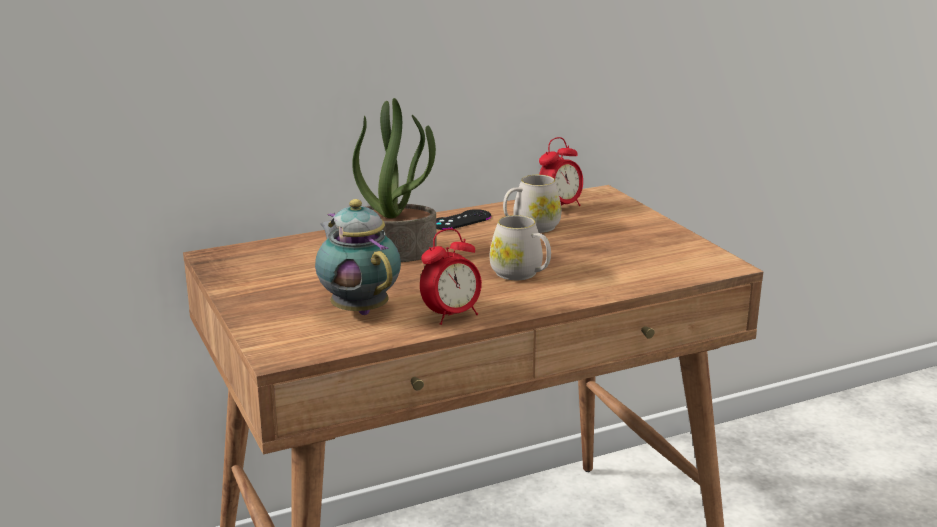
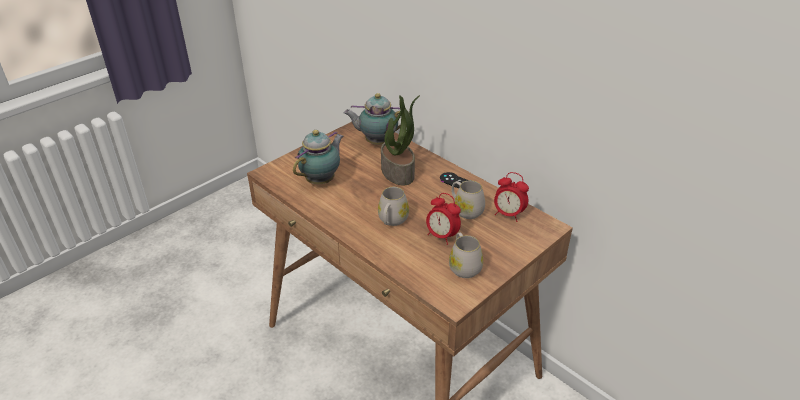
camera: 70 degrees right, 15 degrees up
alarm clock [420,228,482,325] -> alarm clock moved to [426,193,461,245]
none -> teapot [344,93,401,145]
none -> white mug [449,233,483,278]

